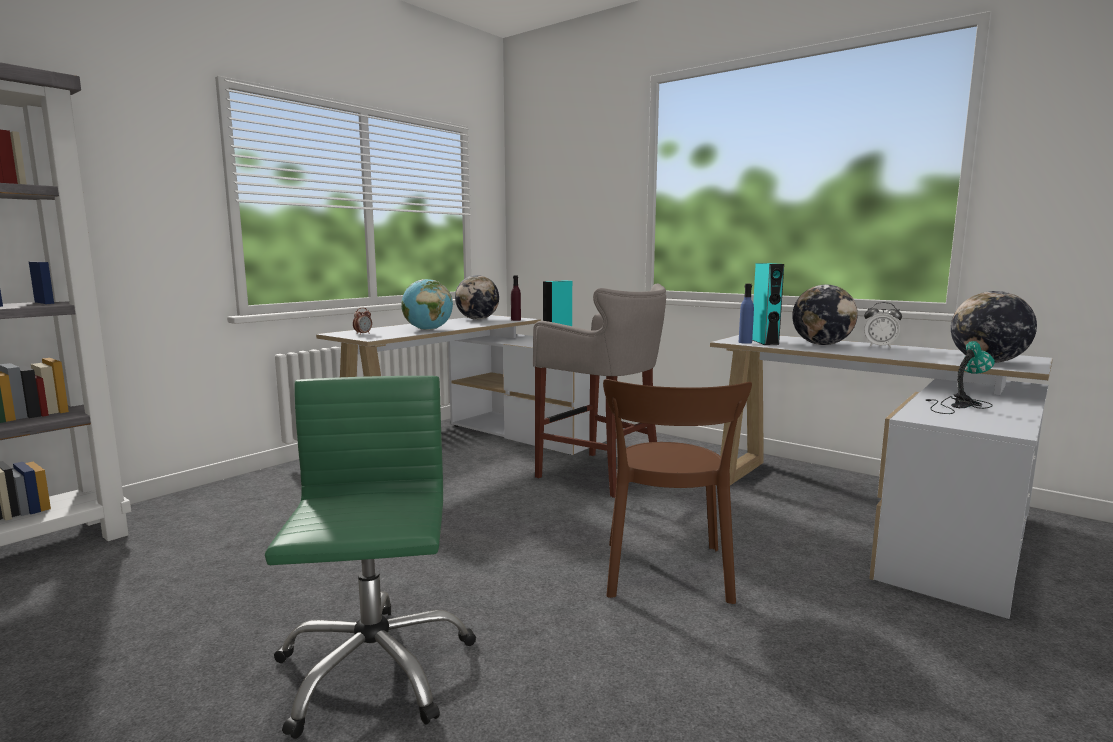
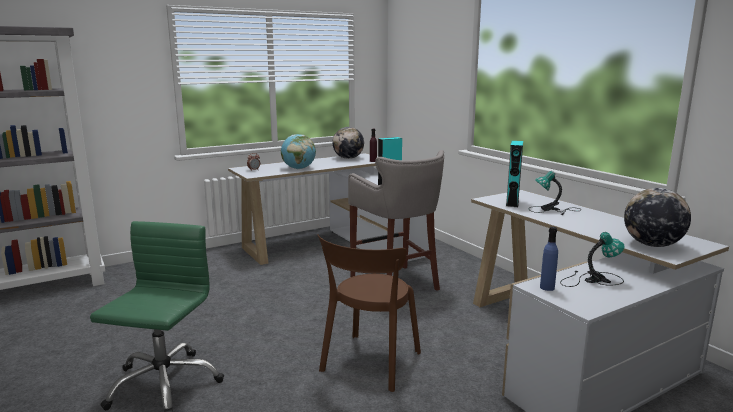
camera: 20 degrees right, 5 degrees up
blue bottle [739,284,754,344] -> blue bottle moved to [540,227,558,291]
globe [792,285,858,345] -> table lamp [529,171,581,215]
alarm clock [864,302,902,348] -> none

